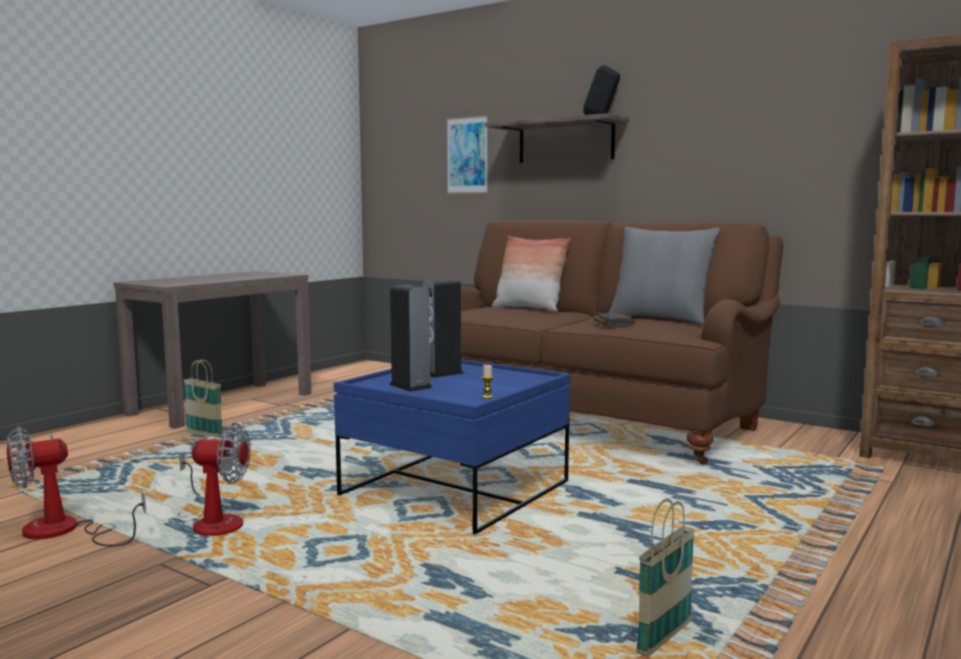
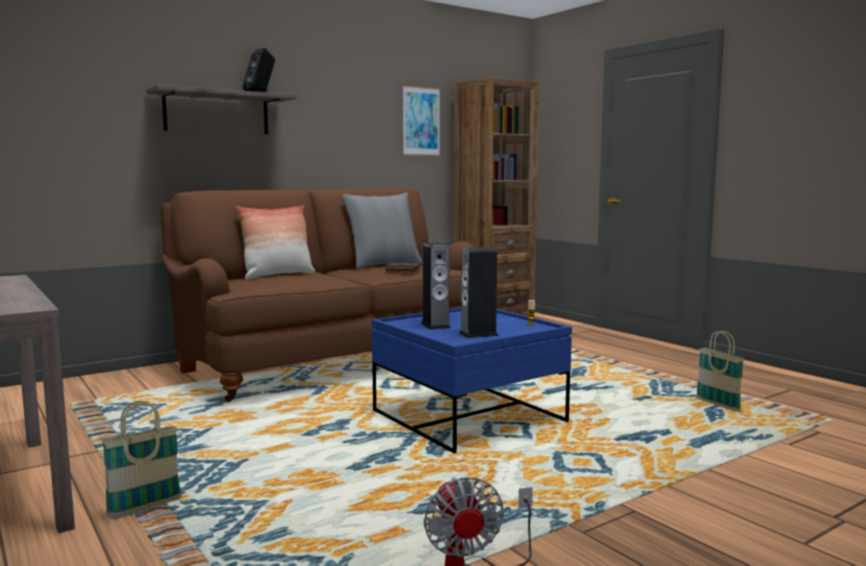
camera: 70 degrees left, 0 degrees up
fan [178,423,251,536] -> none
picture [447,115,488,194] -> picture moved to [403,86,440,156]

